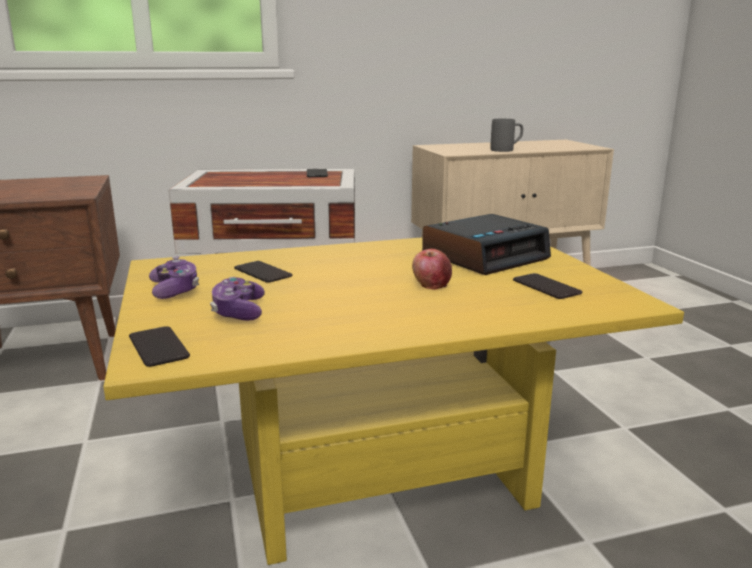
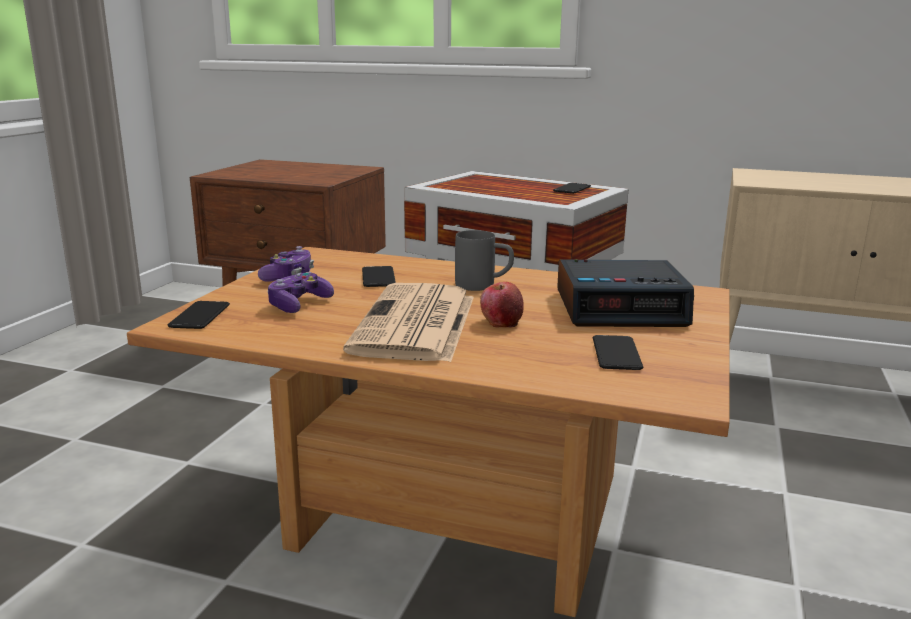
camera: 35 degrees right, 0 degrees up
yellow coffee table [103,237,684,565] -> brown coffee table [127,247,730,617]
grey mug [490,119,523,152] -> grey mug moved to [455,230,514,291]
none -> newspaper [343,283,474,362]

